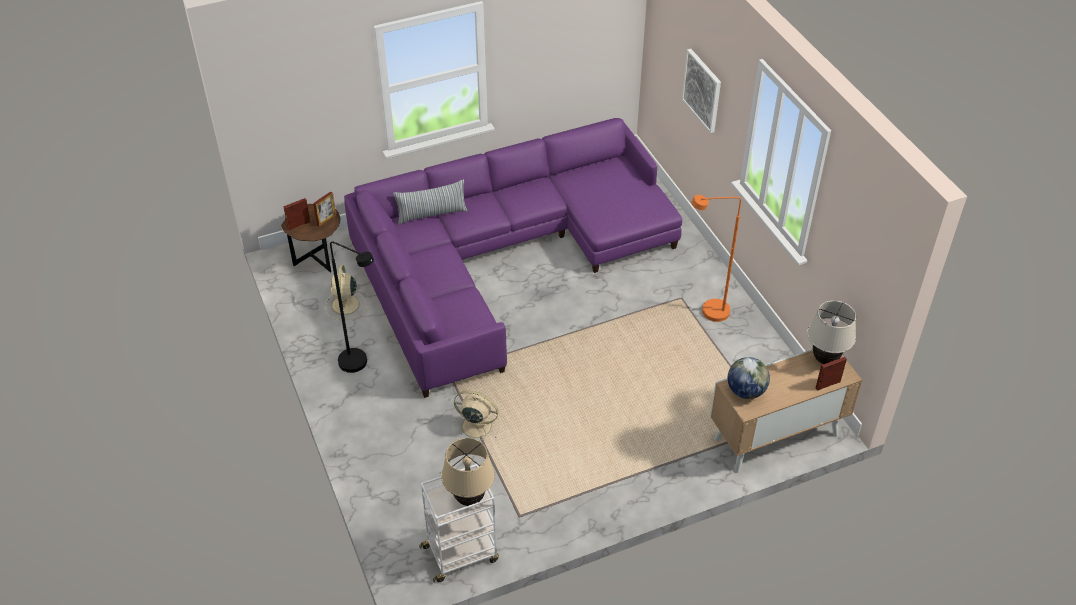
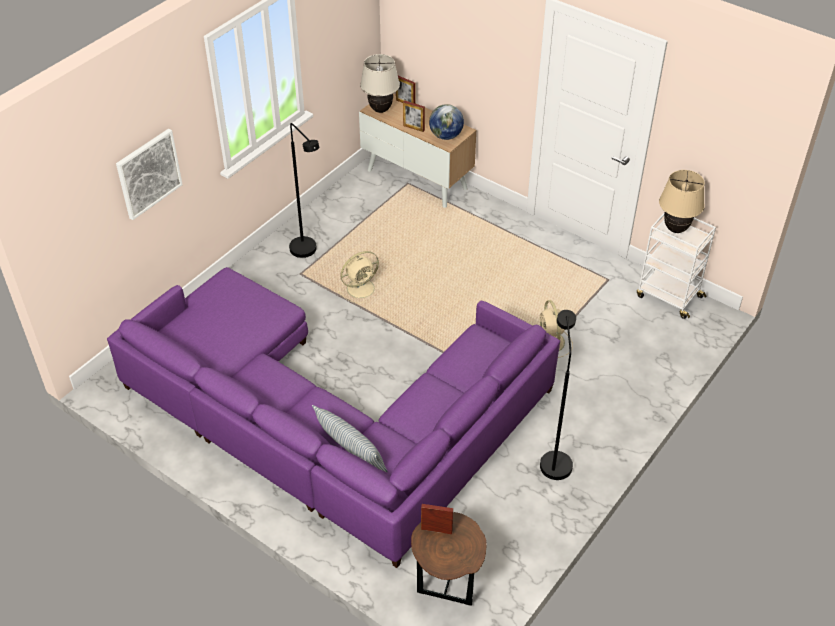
camera: 120 degrees left, 0 degrees up
picture frame [283,198,310,231] -> picture frame moved to [403,101,425,132]
beige fan [325,265,366,320] -> beige fan moved to [338,251,379,303]
orange floor lamp [691,195,741,322] -> black floor lamp [289,123,319,258]

